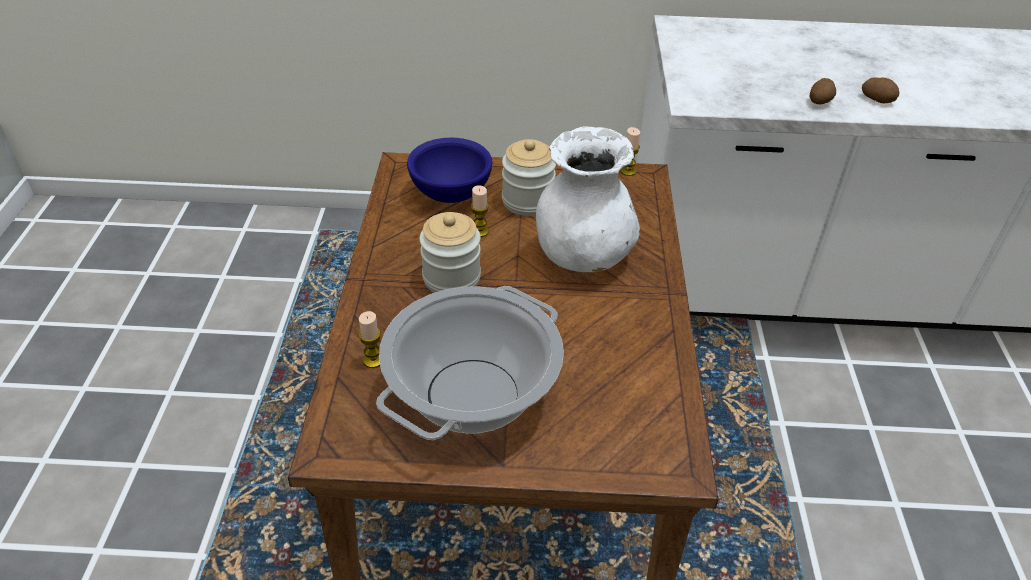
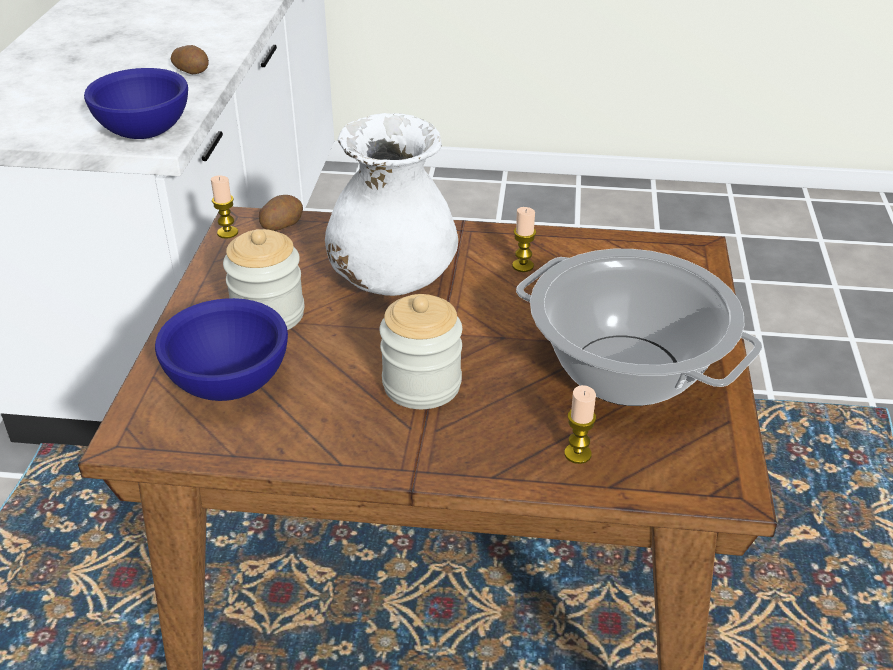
camera: 85 degrees left, 5 degrees down
candle [471,185,489,237] -> candle moved to [512,207,536,272]
potato [862,78,899,103] -> potato moved to [259,195,303,231]
none -> blue bowl [84,68,188,139]

